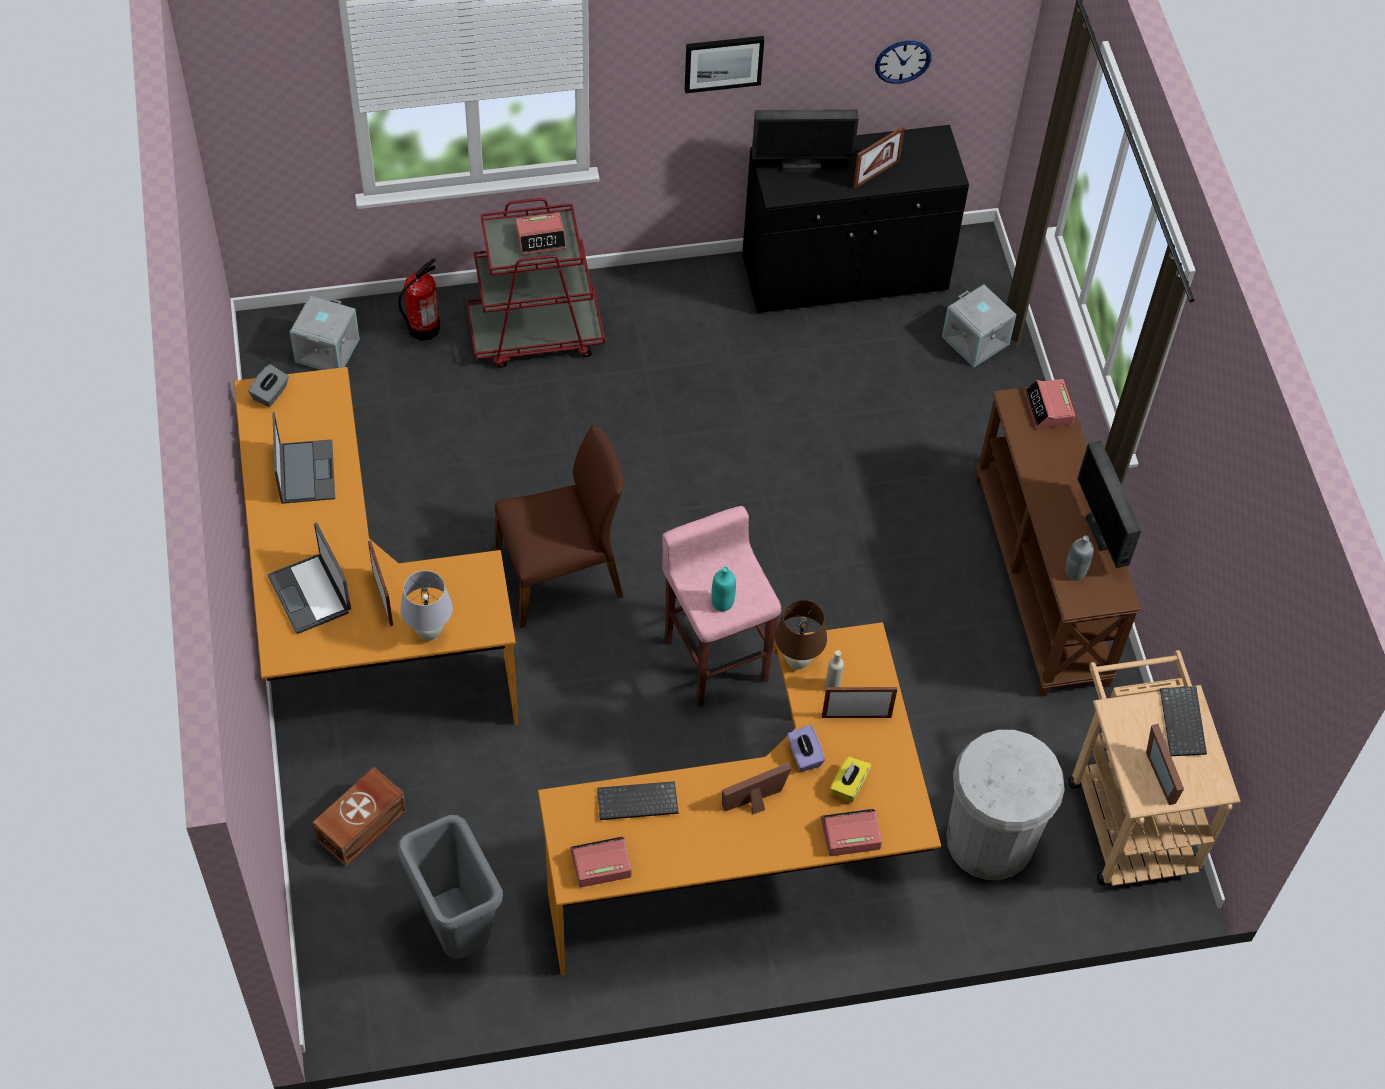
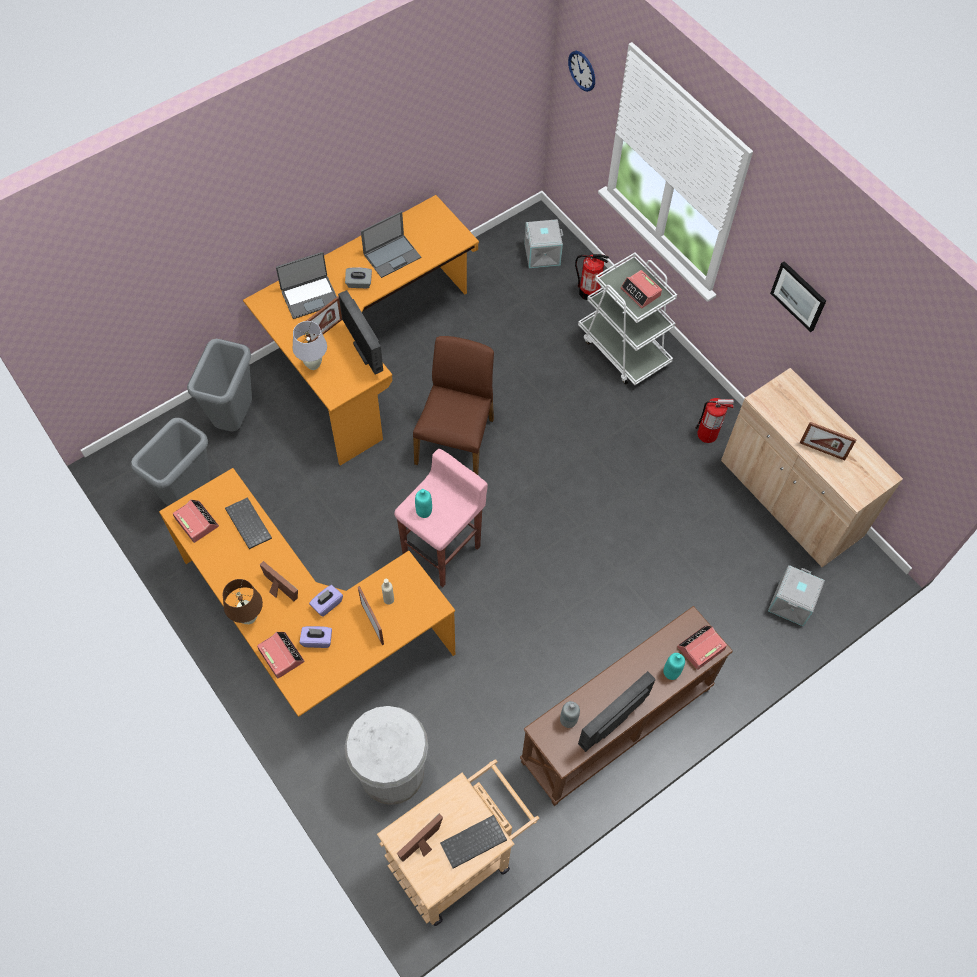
camera: 65 degrees right, 5 degrees up
grey tissue box [248,364,289,407] -> grey tissue box moved to [345,267,372,288]
laptop [268,522,351,634] -> laptop turned 150 degrees counterclockwise [276,252,337,319]
brown storage box [313,767,406,866] -> grey trash can [187,339,252,432]
red cart [466,198,605,368] -> white cart [578,253,677,385]
brown chair [494,425,623,628] -> brown chair turned 120 degrees counterclockwise [413,336,494,475]
black cabinet [742,125,969,313] -> beige cabinet [721,368,903,567]
monitor [752,109,859,172] -> monitor moved to [338,290,383,374]
brown table lamp [775,600,827,670] -> brown table lamp moved to [223,579,263,624]
yellow tissue box [830,757,872,803] -> purple tissue box [299,626,332,648]
wall clock [875,41,931,84] -> wall clock moved to [568,51,595,92]
none -> turquoise bottle [663,653,685,680]
none -> fire extinguisher [695,398,734,443]

